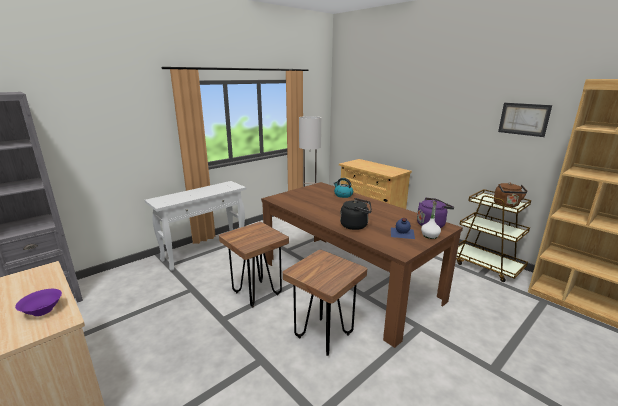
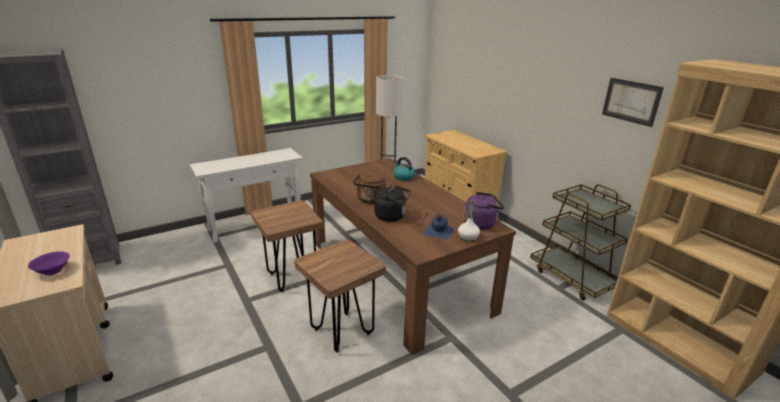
camera: 10 degrees right, 5 degrees up
brown kettle [494,183,527,207] -> brown kettle moved to [353,173,392,204]

